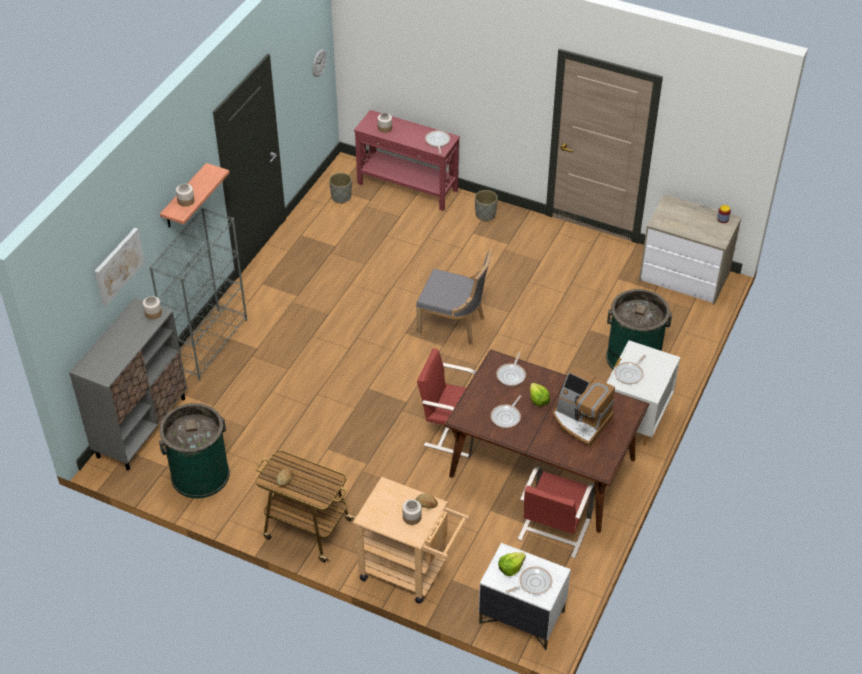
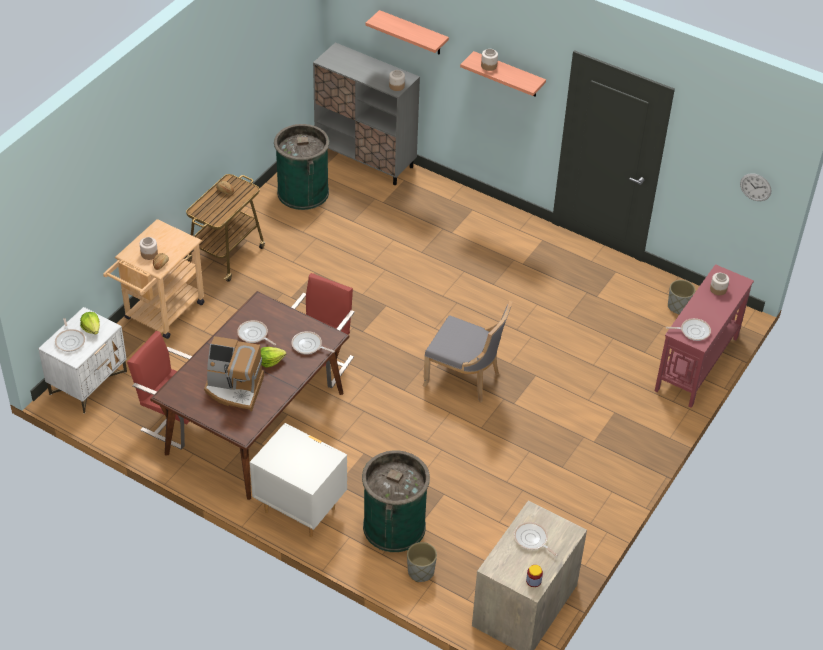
camera: 95 degrees right, 0 degrees up
picture [95,228,145,306] -> shelf [366,10,449,55]
grey bookcase [149,208,247,381] -> none
grey chair [416,248,492,345] -> grey chair turned 90 degrees counterclockwise [423,300,512,403]
grey planter [475,190,498,221] -> grey planter moved to [407,542,437,582]
coffee machine [552,367,615,447] -> coffee machine turned 120 degrees counterclockwise [204,336,264,411]
frying pan [614,355,646,384] -> frying pan moved to [514,522,558,556]

